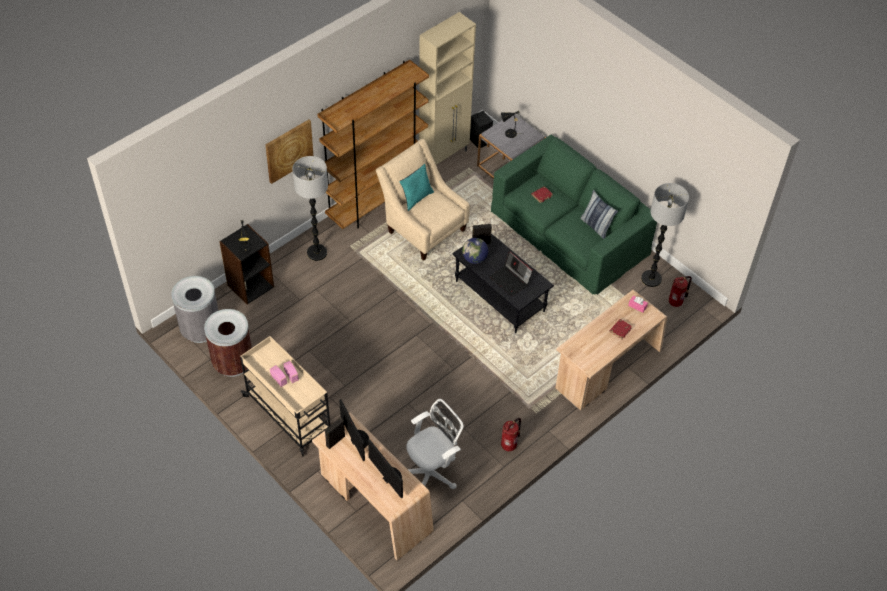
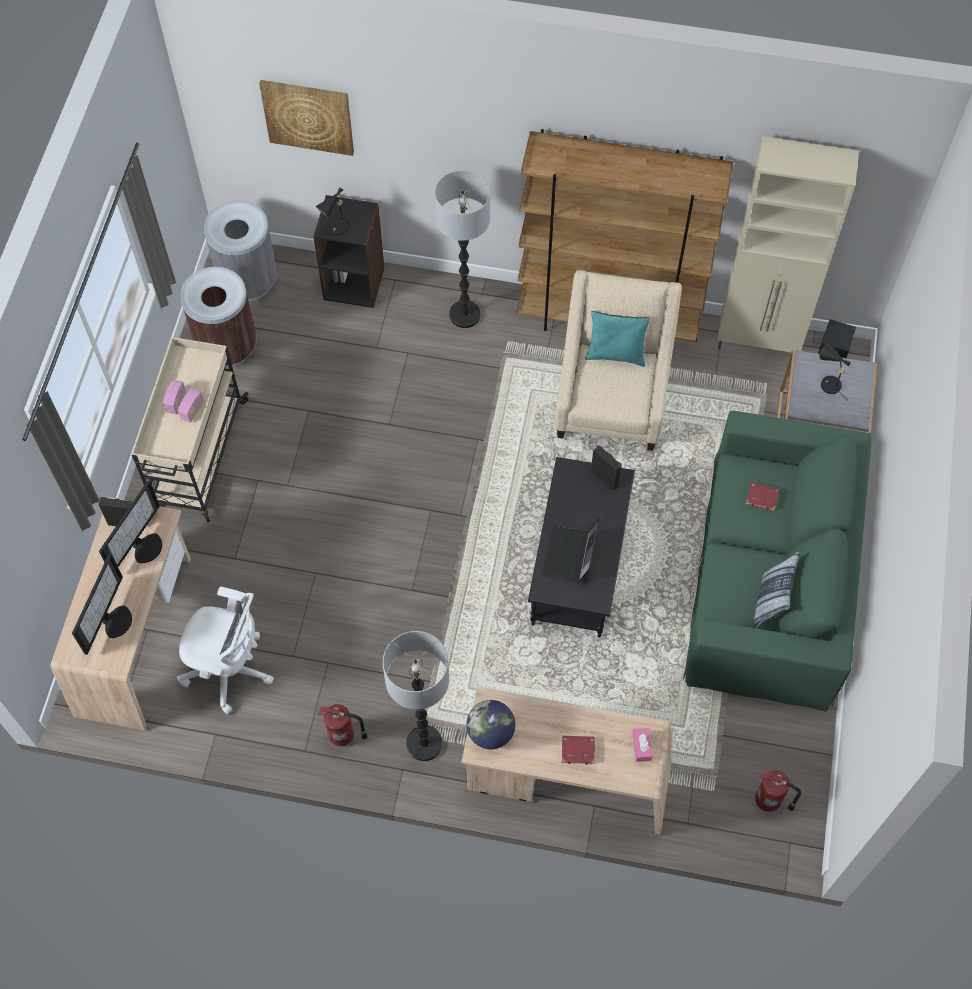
camera: 55 degrees right, 10 degrees up
picture [265,120,313,184] -> picture moved to [259,80,354,156]
globe [462,238,488,264] -> globe moved to [466,700,515,749]
floor lamp [641,183,689,287] -> floor lamp moved to [383,631,449,761]

